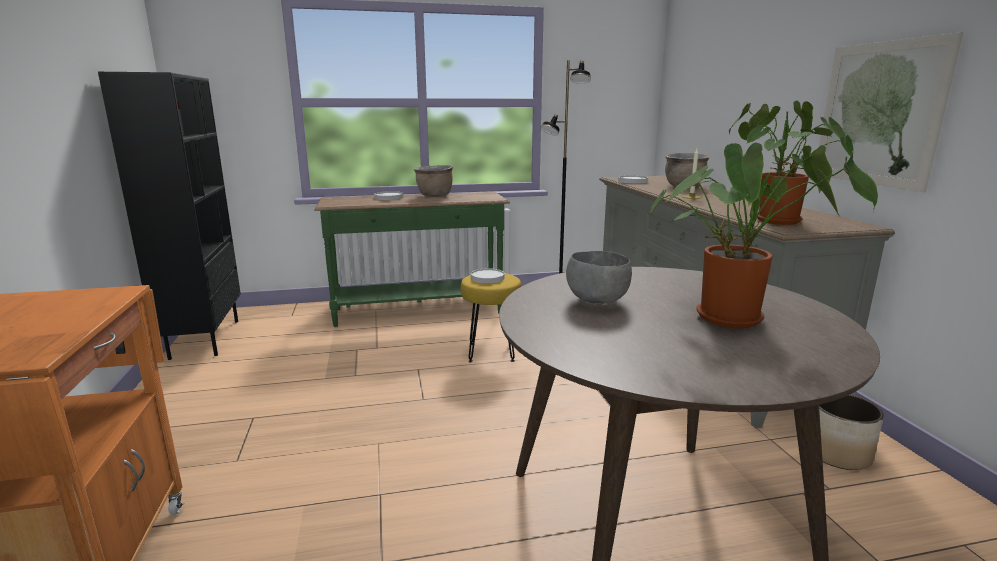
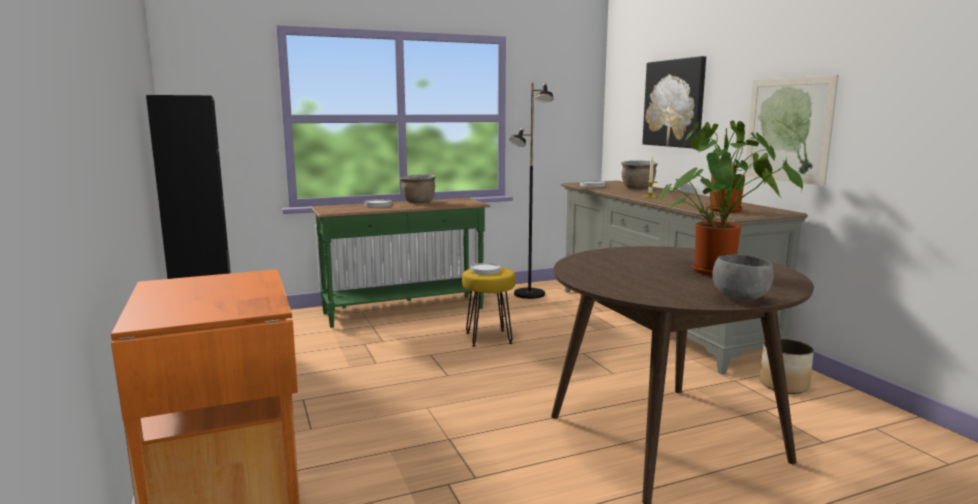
camera: 10 degrees left, 5 degrees down
grey bowl [566,251,632,304] -> grey bowl moved to [712,255,774,300]
none -> picture [642,56,706,148]

